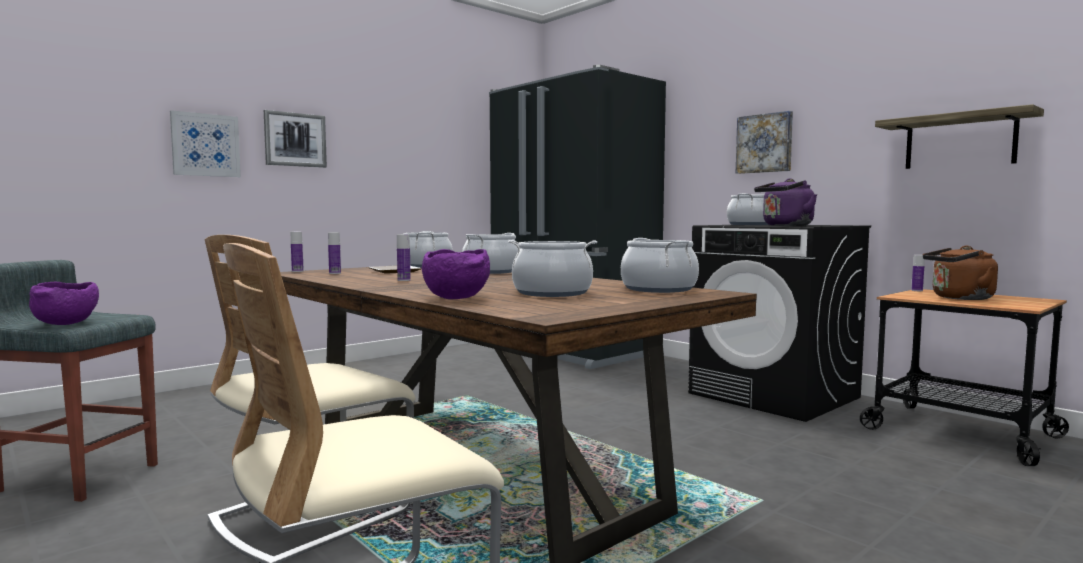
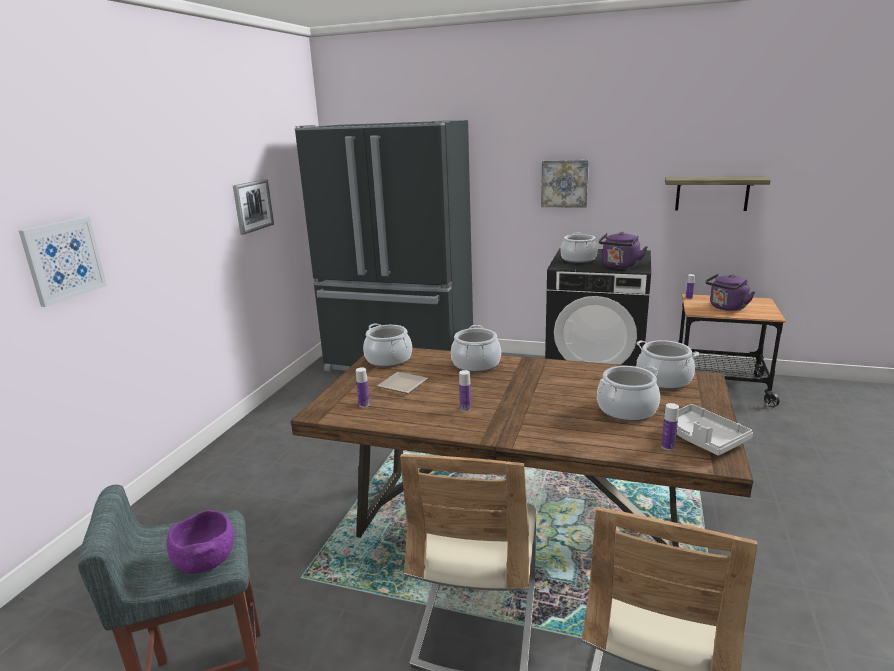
camera: 30 degrees left, 15 degrees up
picture [264,110,327,168] -> picture moved to [233,179,274,235]
bottle [291,232,304,272] -> bottle moved to [661,403,679,450]
purple bowl [422,249,490,299] -> none
brown kettle [923,245,998,300] -> purple kettle [706,274,755,311]
none -> grey tray [677,404,753,455]

